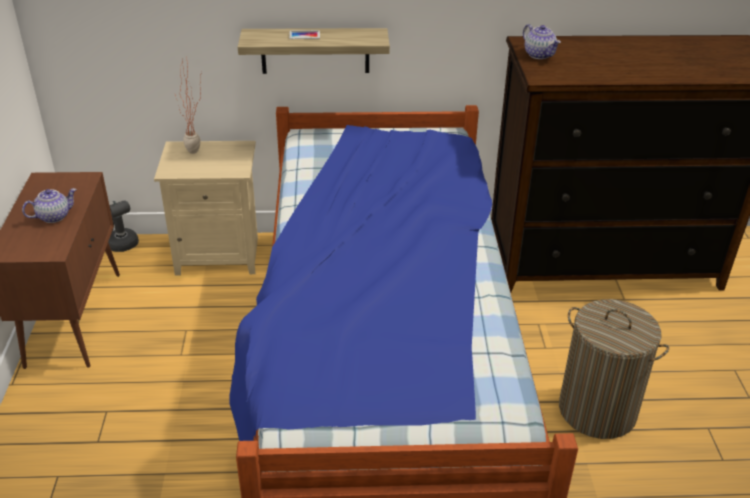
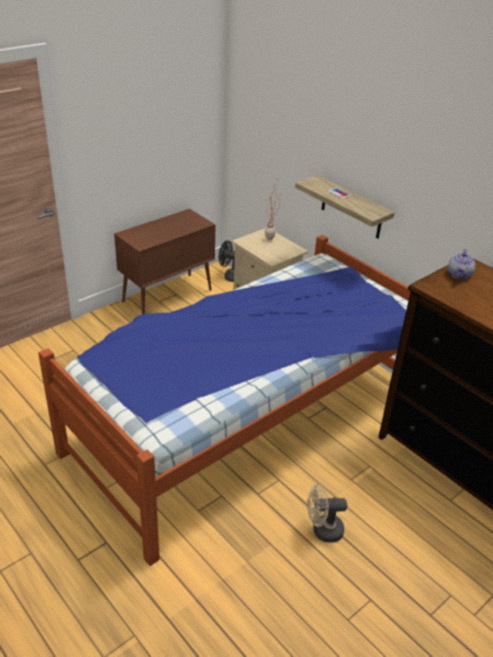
camera: 50 degrees right, 0 degrees up
teapot [22,188,77,223] -> none
laundry basket [559,299,669,439] -> beige fan [307,484,347,543]

